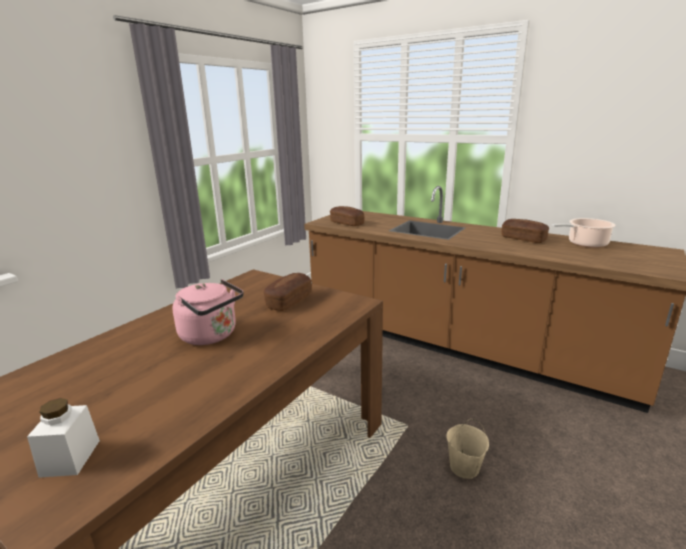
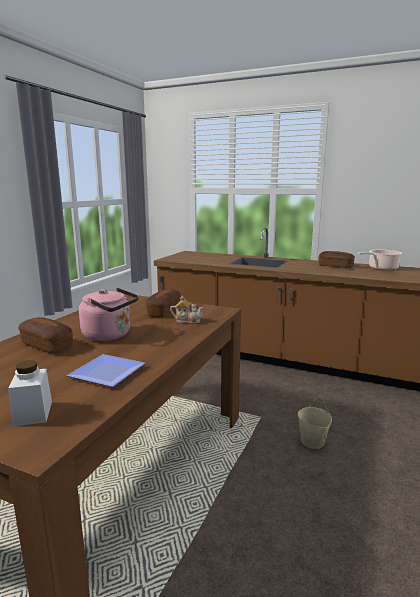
camera: 10 degrees left, 5 degrees down
bread [330,206,364,226] -> bread moved to [18,317,73,353]
none -> plate [67,354,145,387]
none -> teapot [170,296,203,324]

